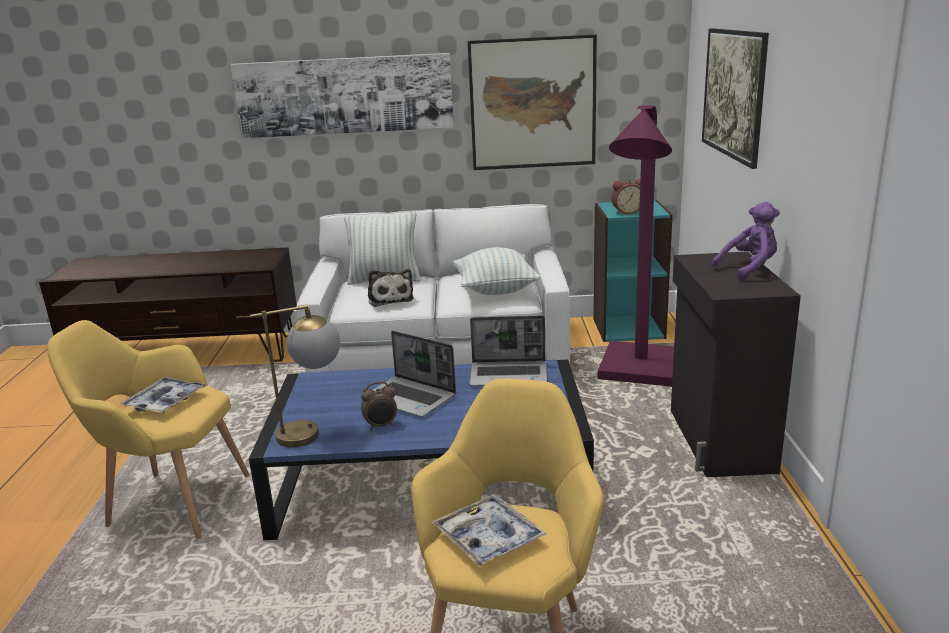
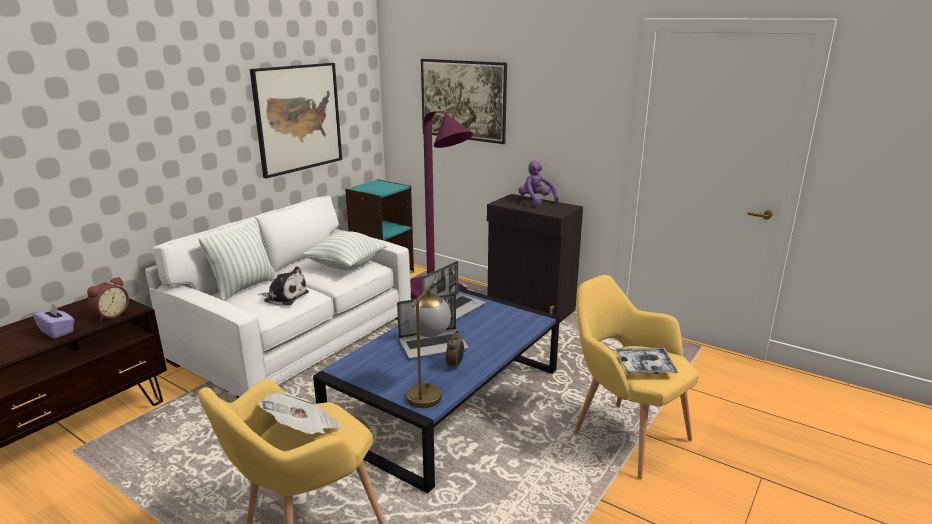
camera: 55 degrees left, 0 degrees up
tray [120,377,207,413] -> newspaper [258,392,343,435]
picture [230,53,454,138] -> none
alarm clock [611,179,640,215] -> alarm clock moved to [87,277,129,321]
purple plush toy [711,202,780,281] -> purple plush toy turned 45 degrees counterclockwise [518,160,559,206]
none -> purple tissue box [33,303,74,339]

